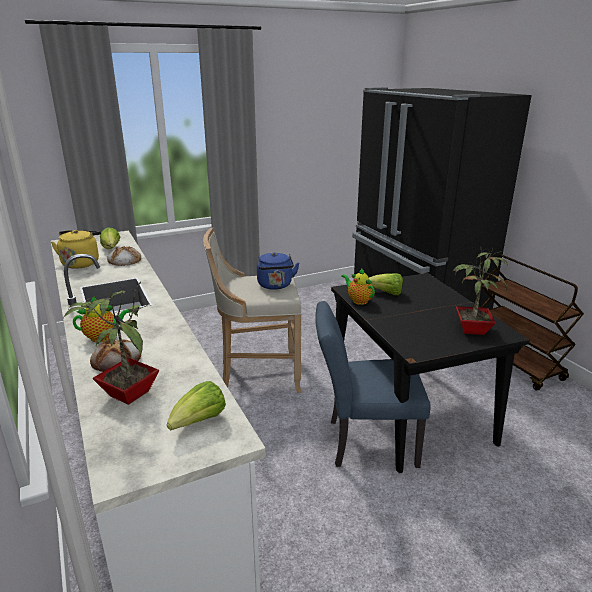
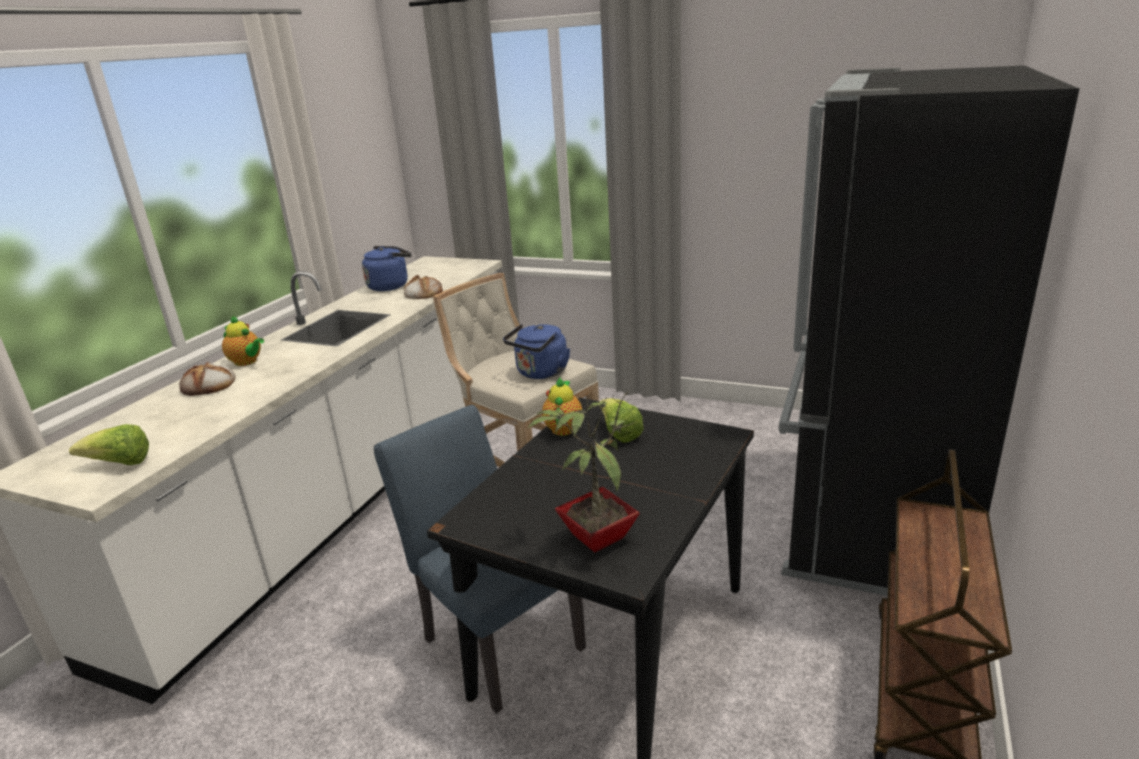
camera: 50 degrees right, 0 degrees up
yellow kettle [51,230,101,269] -> blue kettle [362,246,412,291]
potted plant [63,282,159,405] -> none
lettuce [100,227,120,249] -> none

